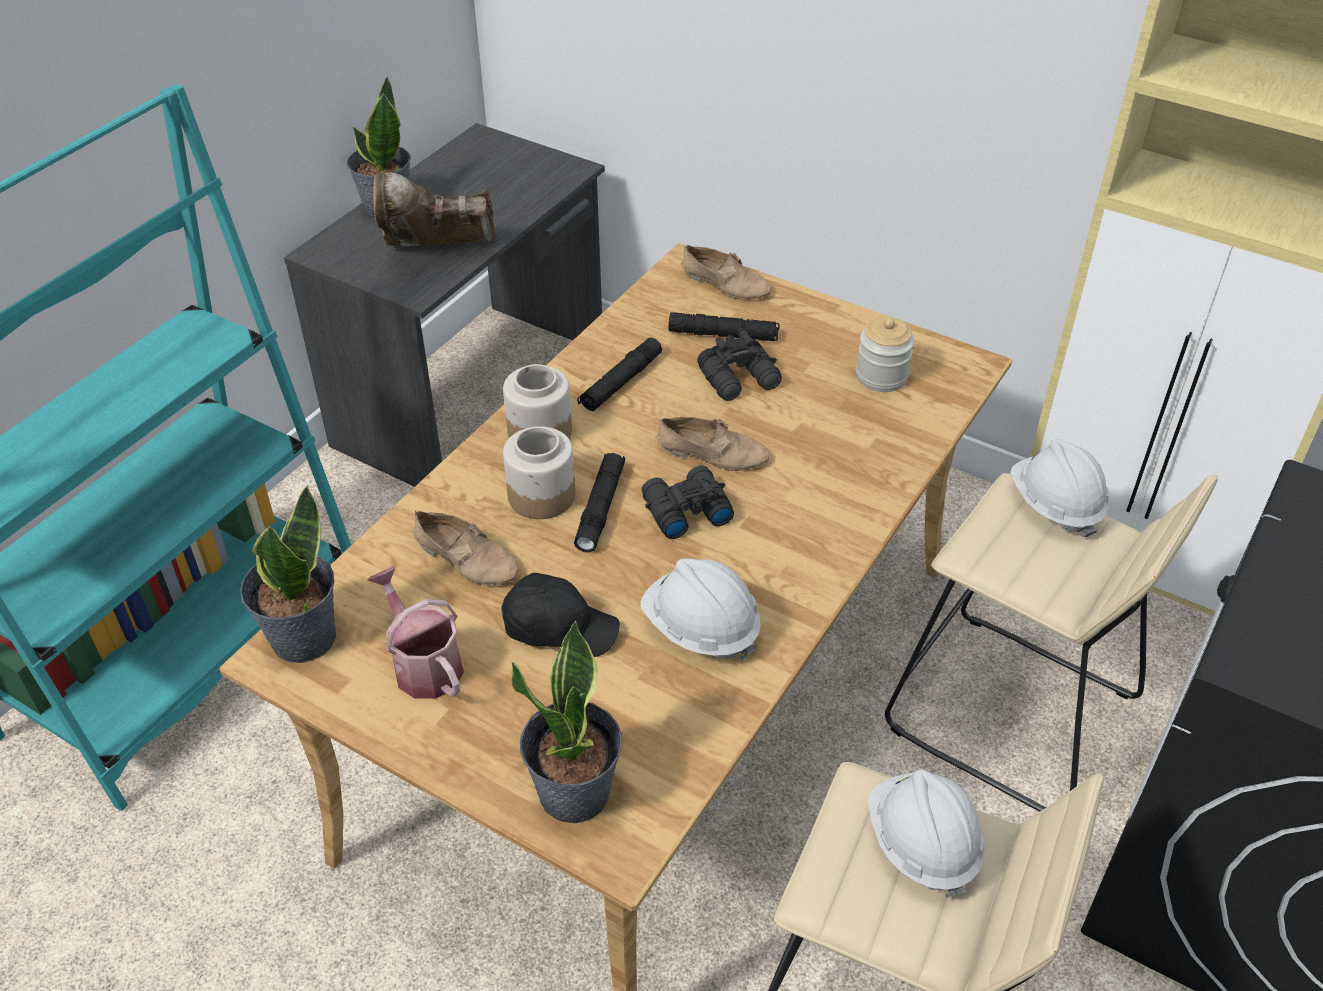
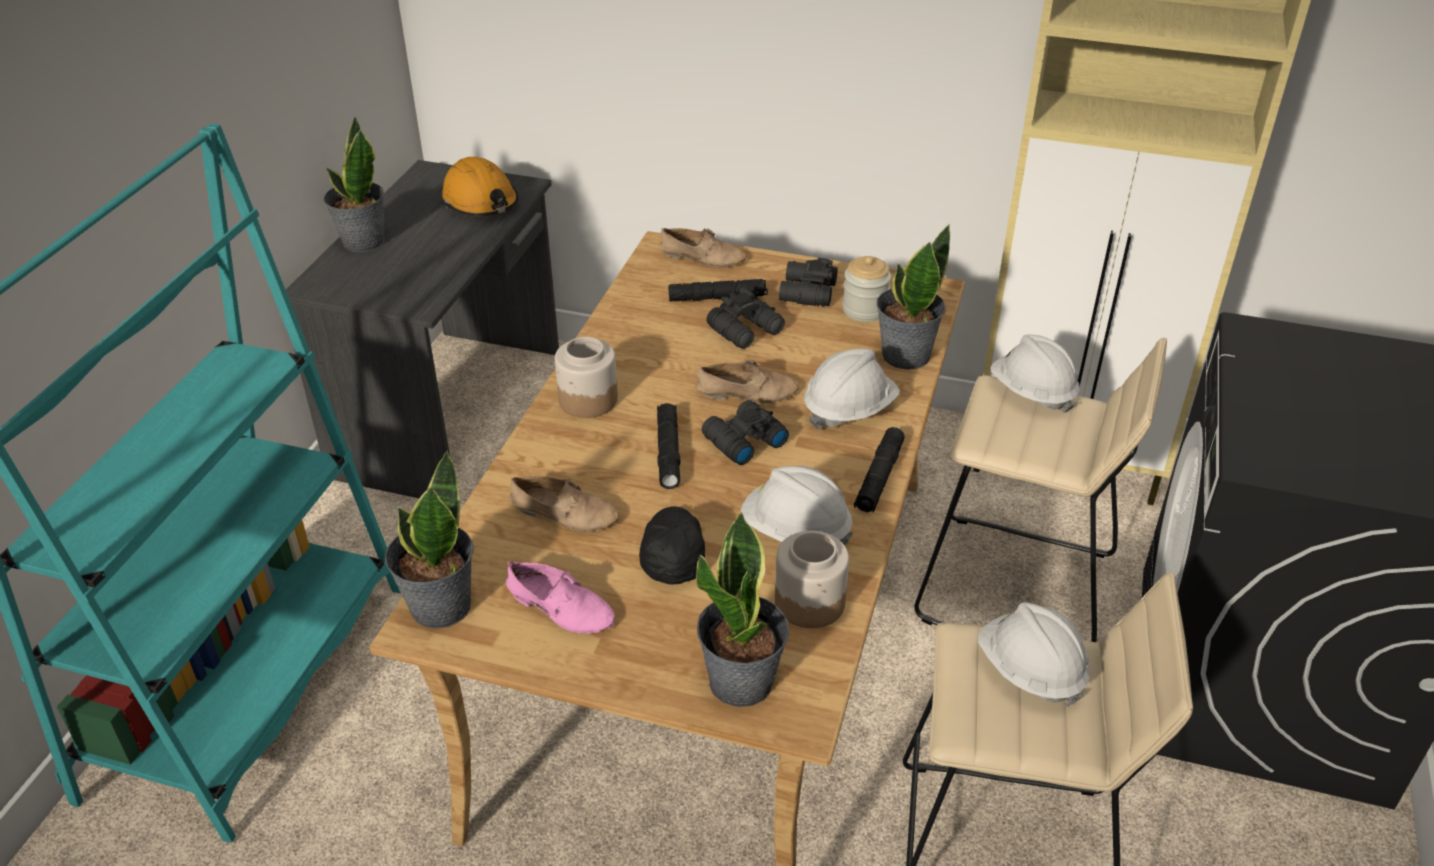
camera: 15 degrees left, 5 degrees down
watering can [368,566,464,699] -> pink shoe [505,561,615,634]
brown boot [373,172,495,246] -> none
black cap [501,573,620,657] -> black cap turned 90 degrees counterclockwise [639,506,705,585]
jar [503,426,576,519] -> jar moved to [775,531,849,628]
black flashlight [577,337,662,411] -> black flashlight moved to [854,427,905,512]
none -> orange hard hat [442,157,519,217]
none -> black binoculars [779,258,838,307]
none -> white hard hat [804,349,900,430]
none -> potted plant [877,225,950,370]

